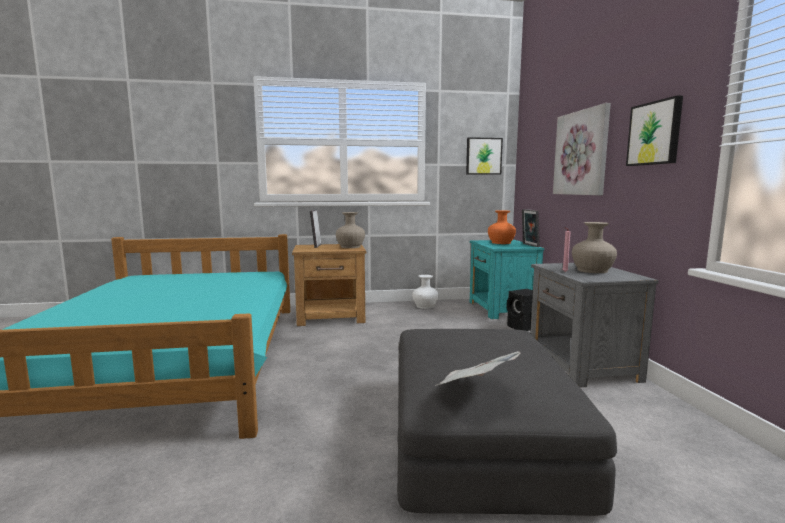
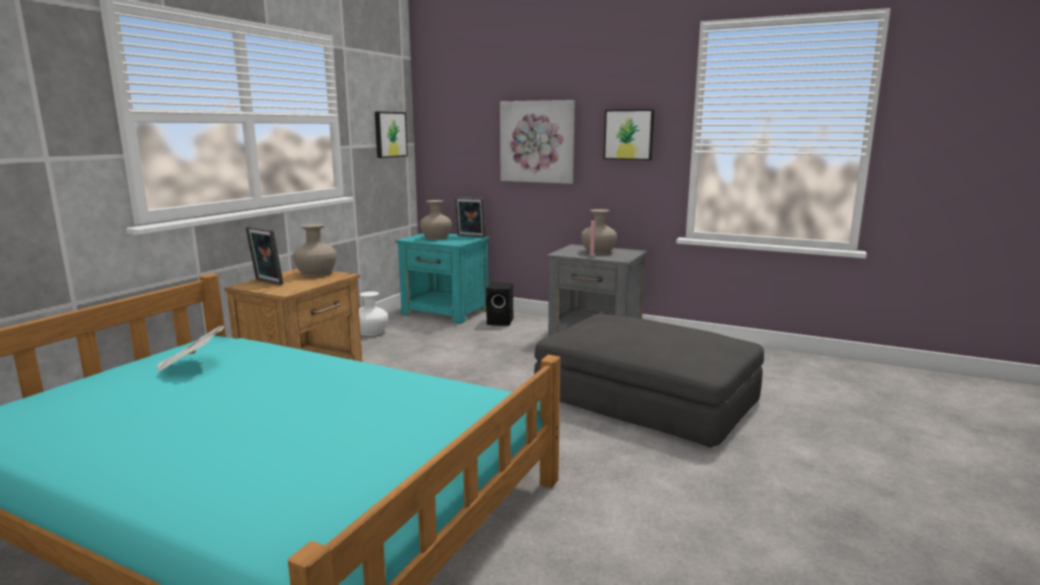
camera: 55 degrees left, 5 degrees up
newspaper [435,351,520,386] -> newspaper moved to [157,326,224,373]
orange vase [488,210,516,244] -> beige vase [420,200,452,240]

